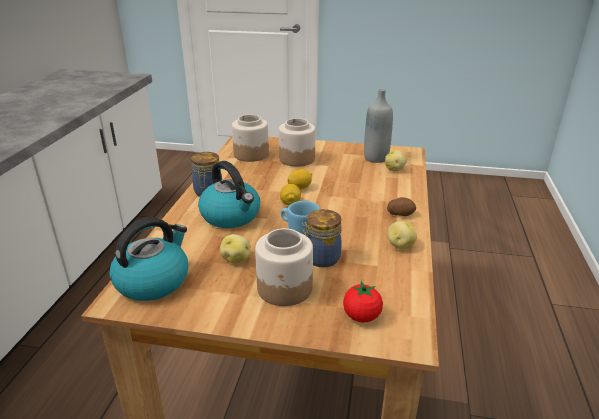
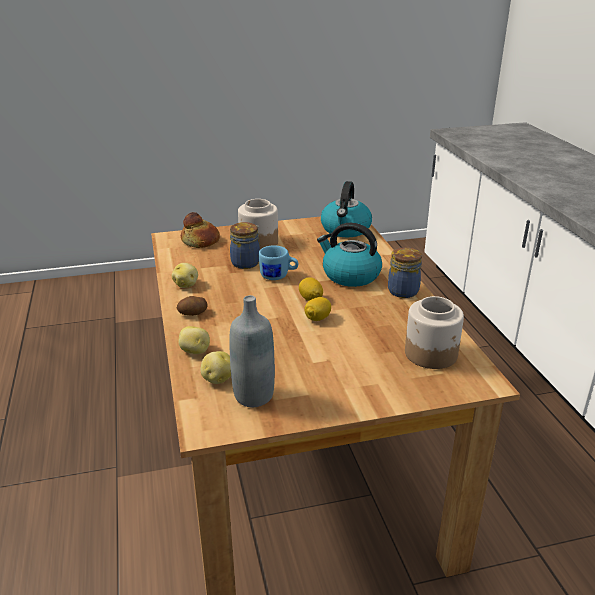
camera: 155 degrees right, 0 degrees up
potato [220,234,251,264] -> potato moved to [179,326,210,354]
jar [279,118,316,167] -> none
tomato [343,281,383,323] -> bread [181,212,220,248]

